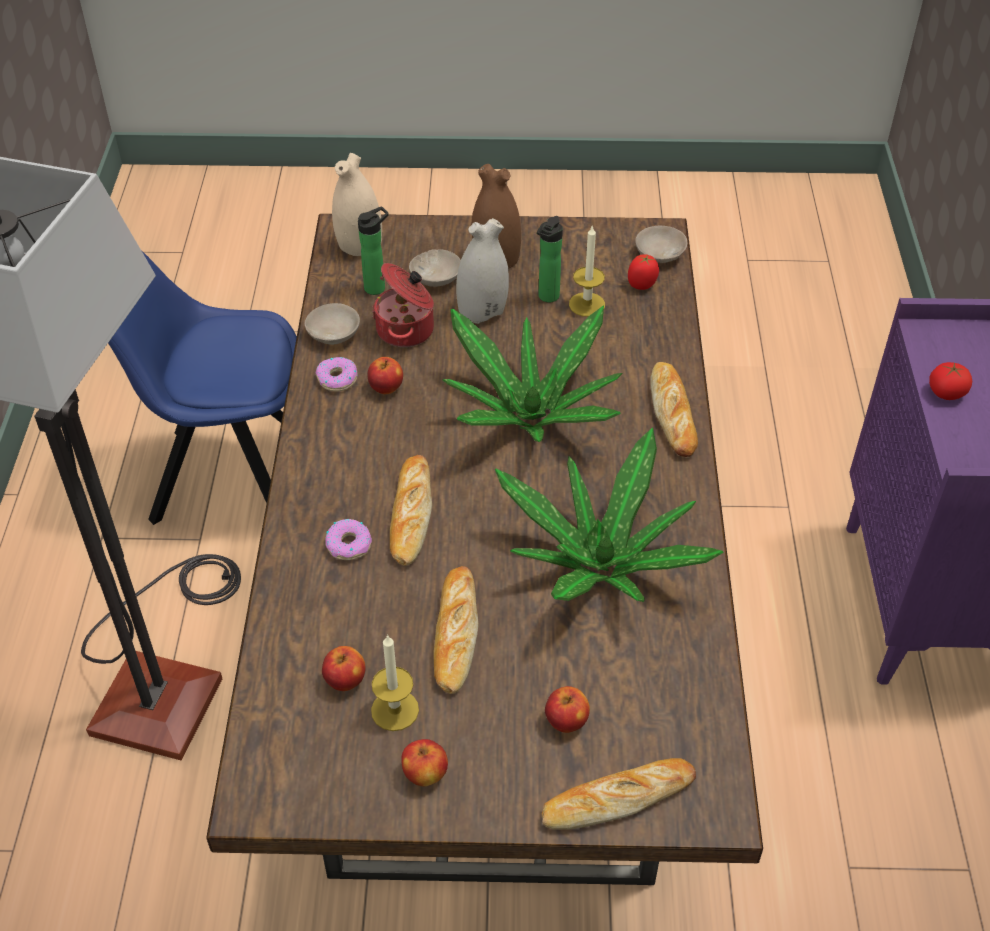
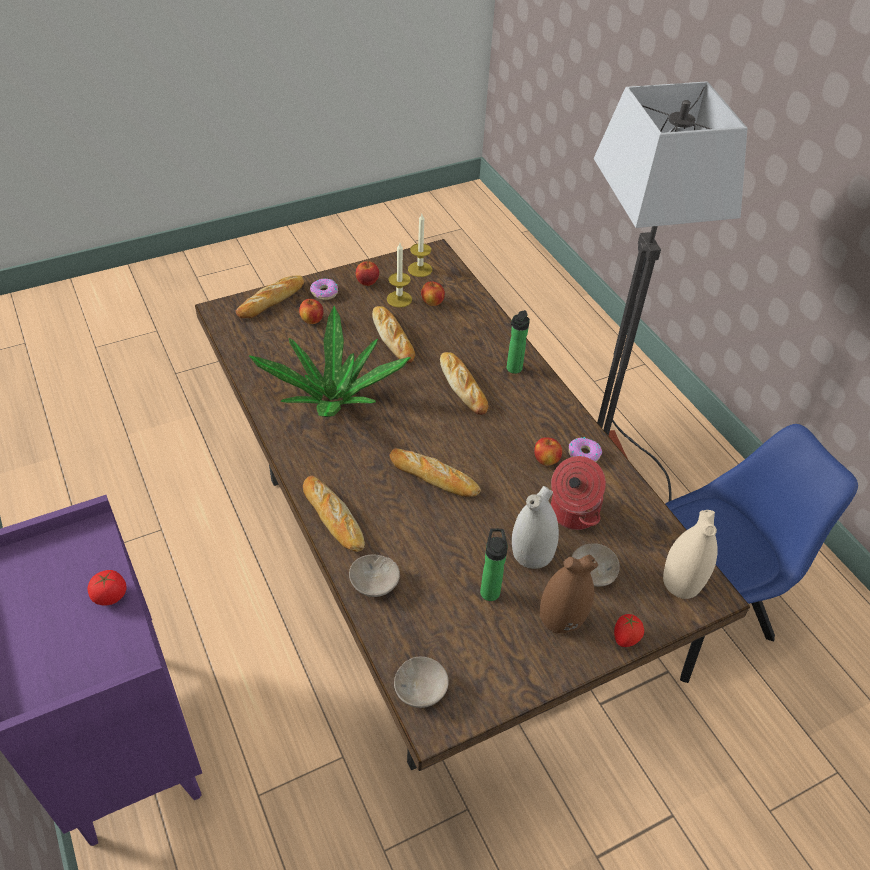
camera: 150 degrees right, 0 degrees up
beige bowl [305,303,360,345] -> beige bowl moved to [349,555,400,597]
donut [325,519,372,560] -> donut moved to [310,279,338,300]
bottle [358,206,389,295] -> bottle moved to [507,310,530,374]
potted plant [442,306,622,442] -> bread [389,448,481,497]
candle [569,225,605,317] -> candle moved to [408,214,432,277]
tomato [628,254,659,290] -> tomato moved to [614,614,644,647]

